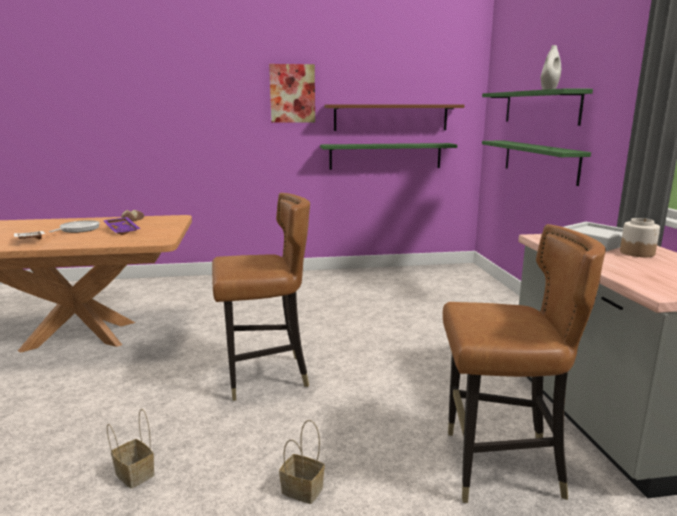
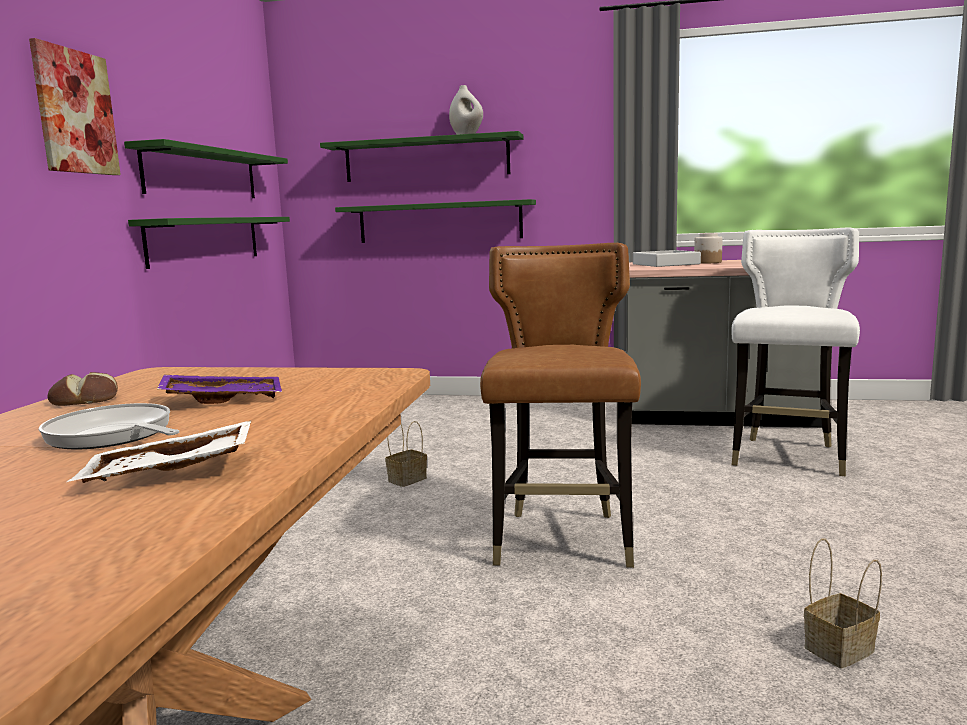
camera: 70 degrees left, 5 degrees down
basket [279,420,325,504] -> basket moved to [385,421,427,487]
brown shelf [324,104,464,131] -> green shelf [124,139,288,198]
brown chair [443,224,606,503] -> white chair [731,228,860,476]

